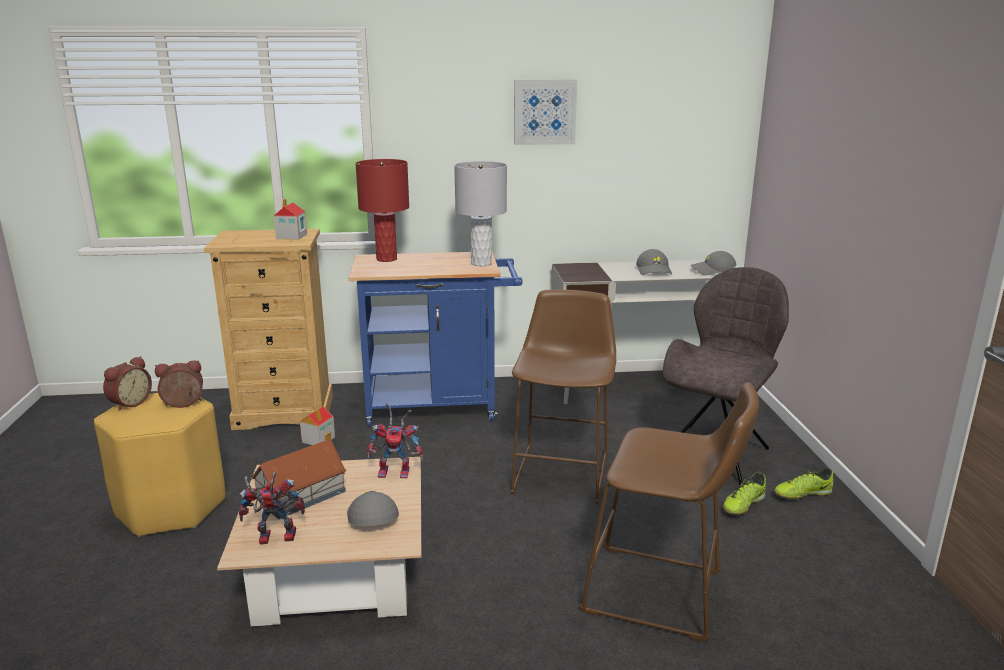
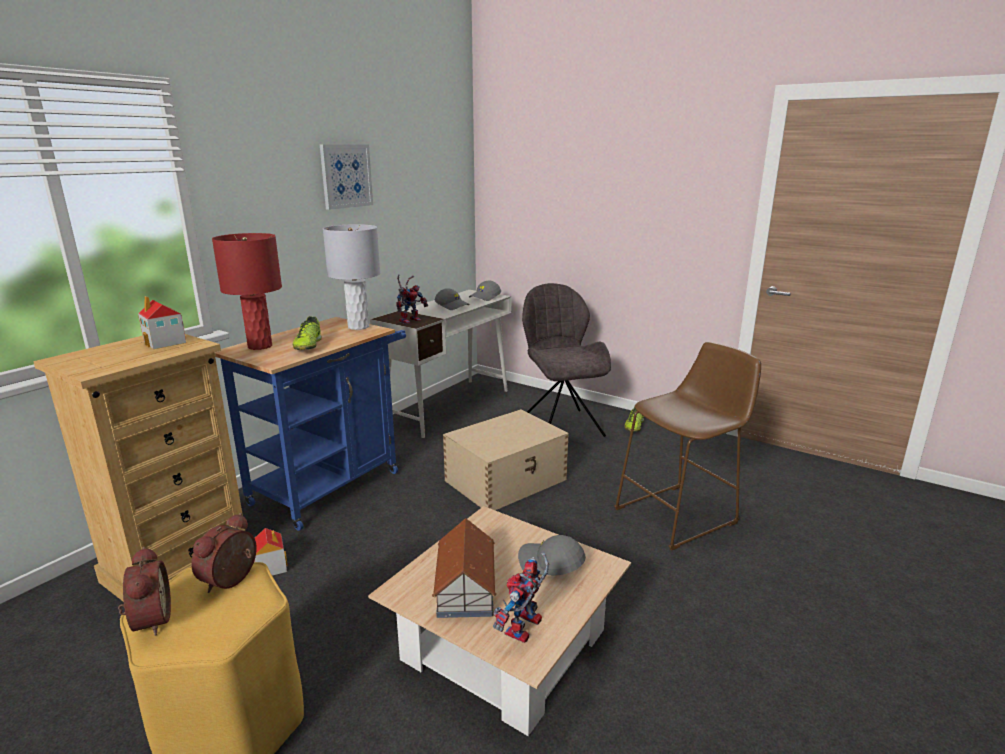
camera: 50 degrees left, 0 degrees up
toy robot [367,403,423,478] -> toy robot moved to [396,274,428,324]
brown stool [511,290,616,505] -> beige storage box [443,409,569,510]
shoe [723,472,766,515] -> shoe moved to [293,316,322,350]

